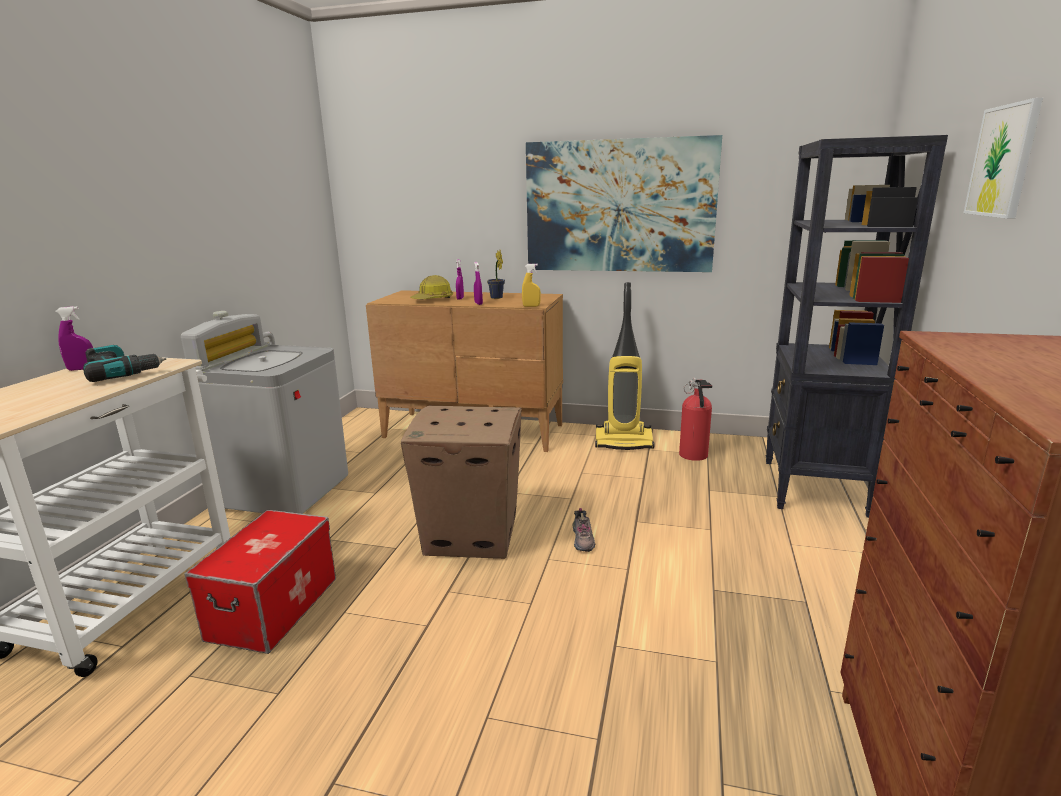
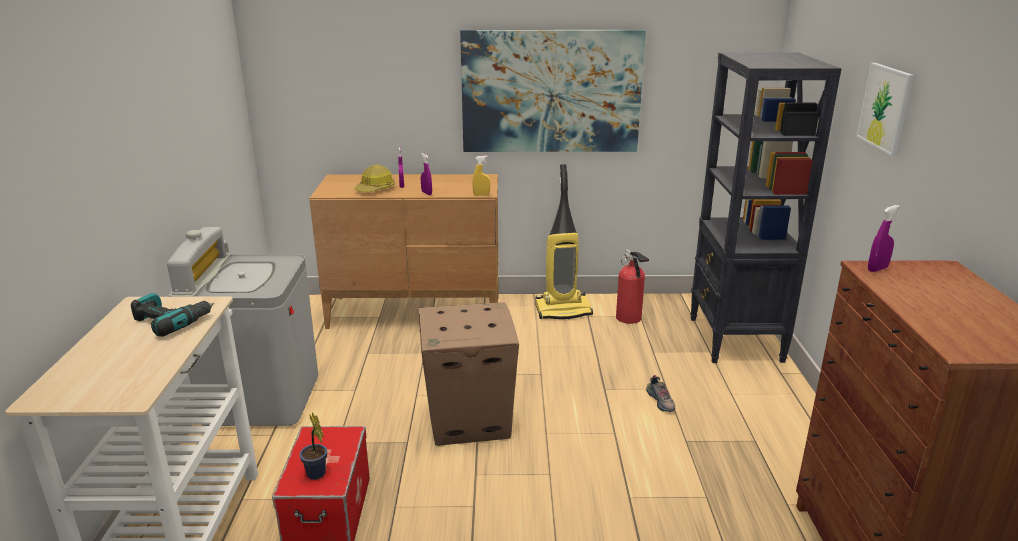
camera: 15 degrees left, 5 degrees up
purple spray bottle [55,306,93,371] -> purple spray bottle moved to [868,205,900,272]
potted plant [487,250,505,299] -> potted plant moved to [299,412,327,480]
shoe [572,508,595,552] -> shoe moved to [646,375,675,412]

